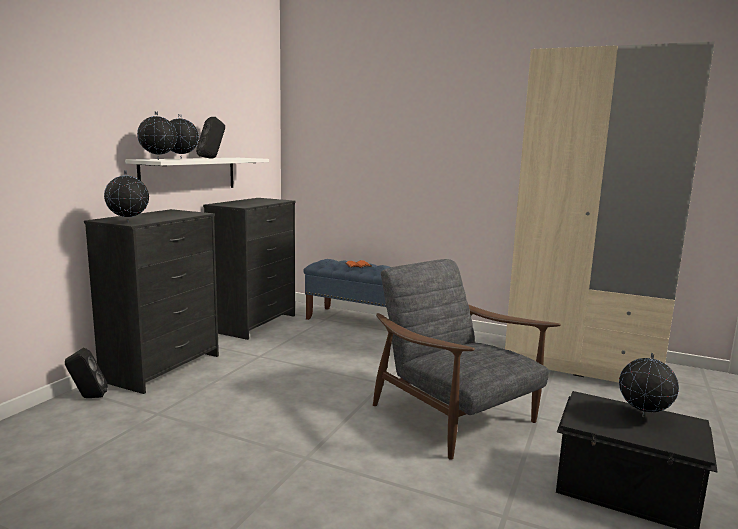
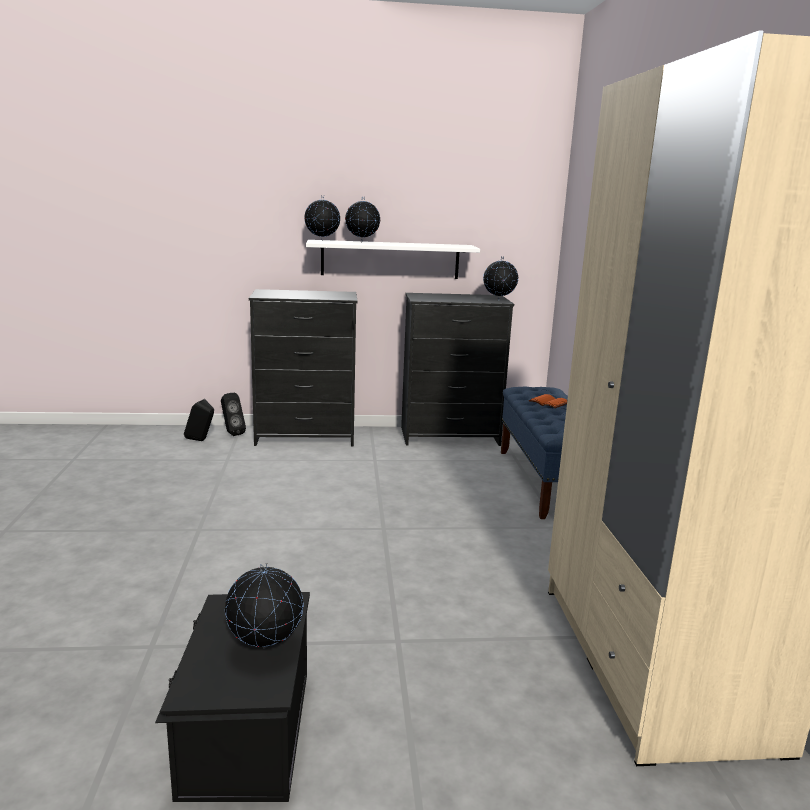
camera: 60 degrees right, 5 degrees up
globe [104,170,149,223] -> globe moved to [483,256,518,301]
black speaker [196,117,225,159] -> black speaker moved to [184,399,214,441]
grey armchair [373,259,561,460] -> none

